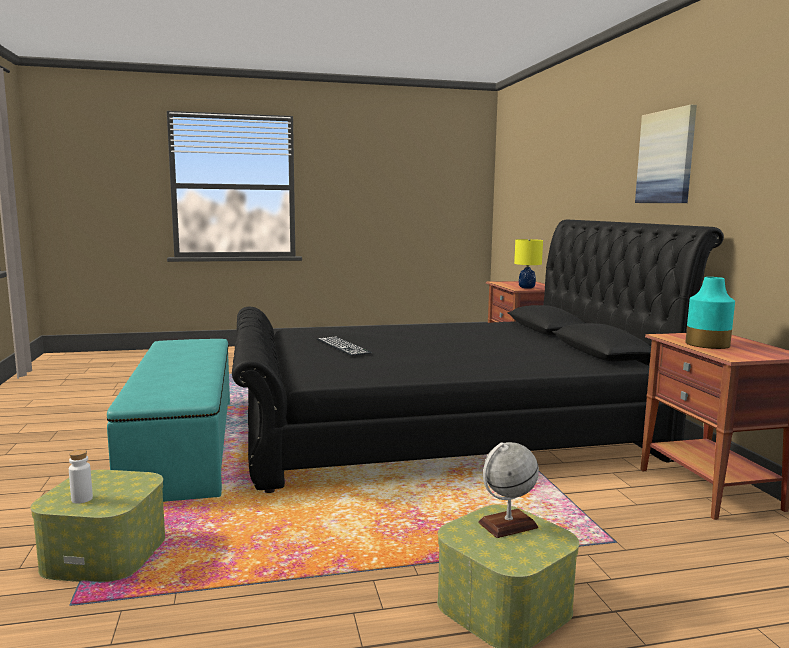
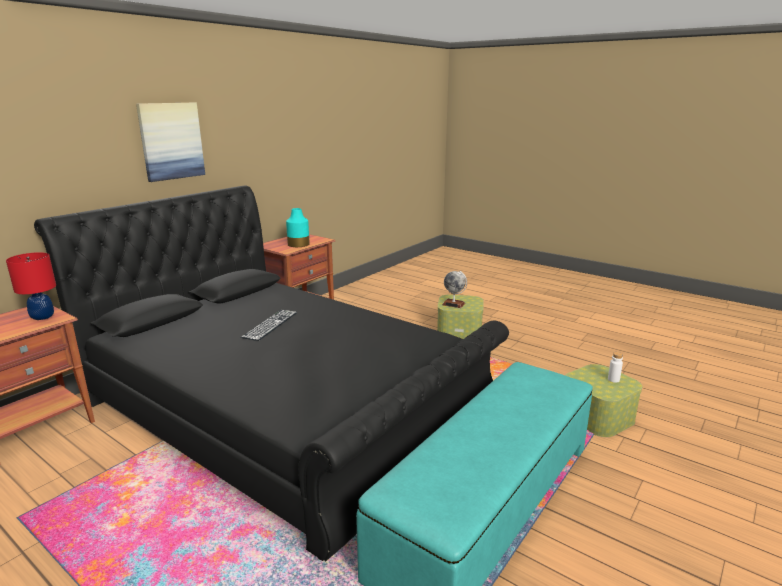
camera: 130 degrees left, 10 degrees up
keyboard [317,336,372,356] -> keyboard moved to [240,310,297,341]
yellow table lamp [514,239,543,289] -> red table lamp [6,252,56,320]

